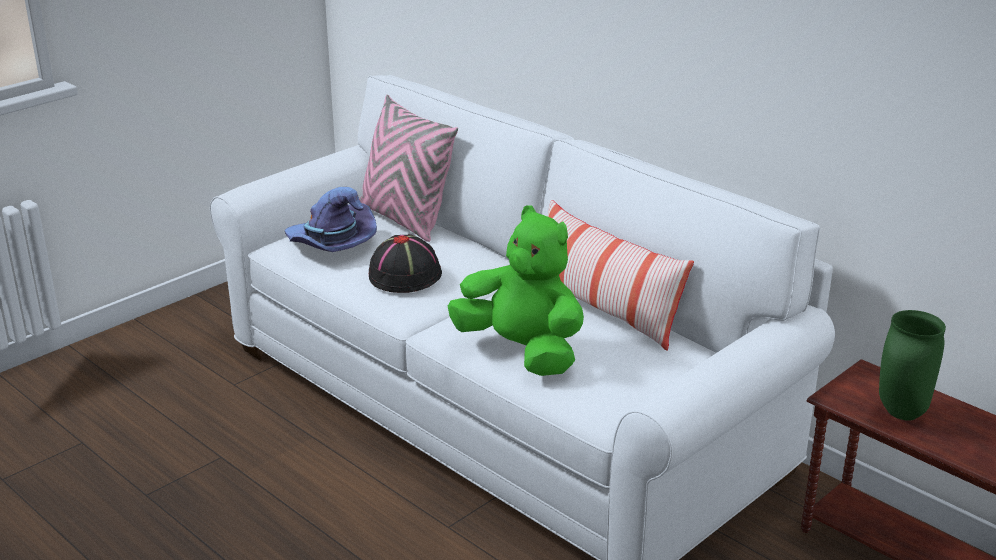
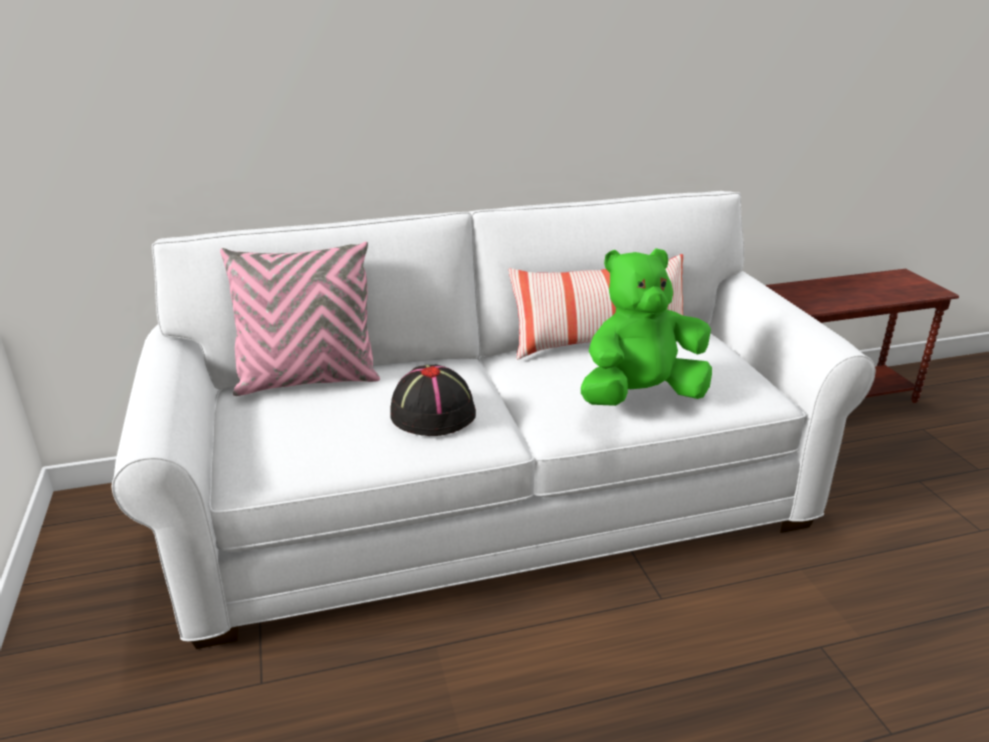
camera: 60 degrees left, 0 degrees up
purple hat [285,187,377,252] -> none
green vase [879,310,946,421] -> none

